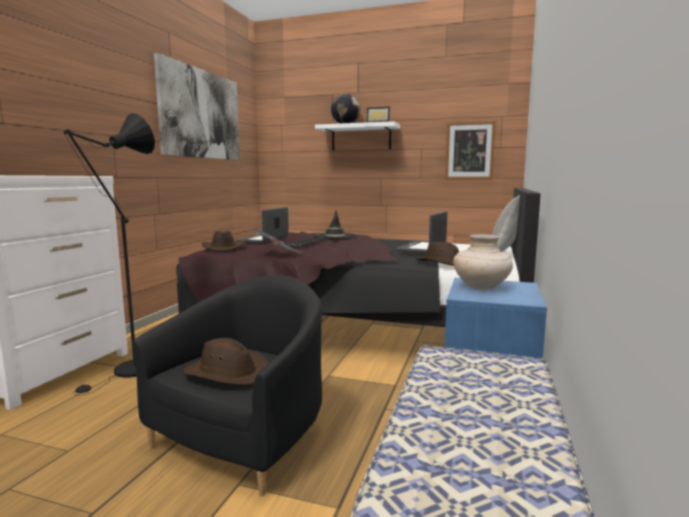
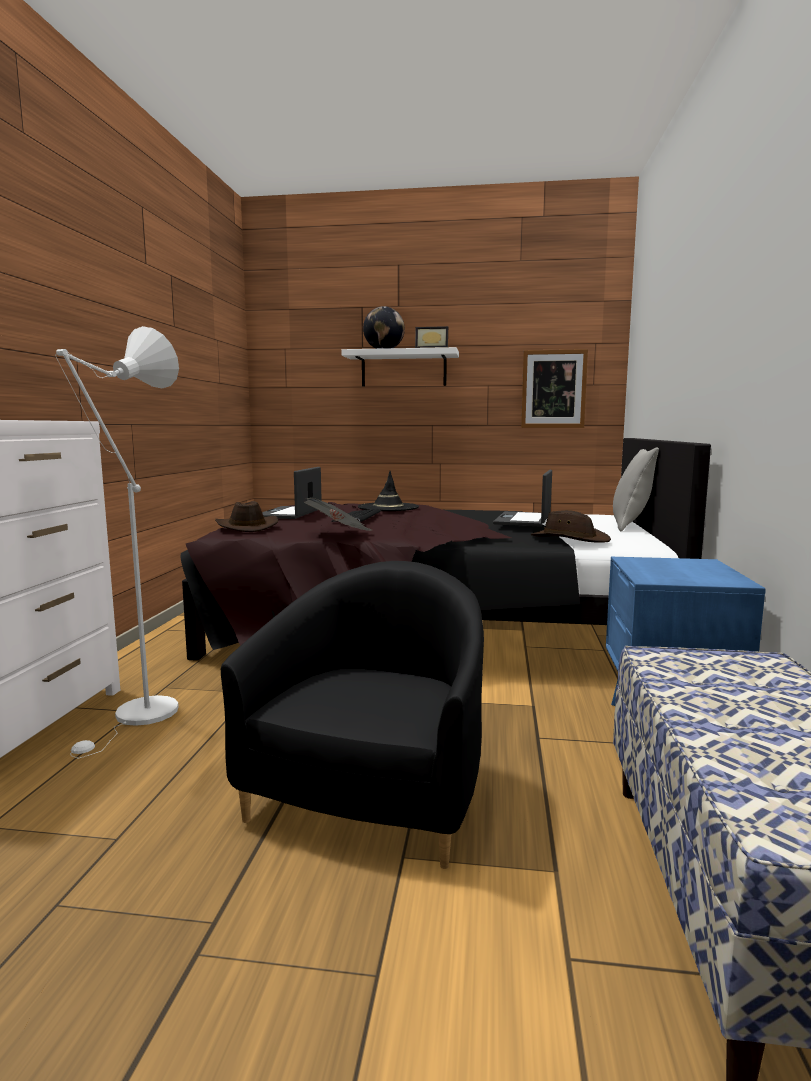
camera: 10 degrees left, 0 degrees up
black floor lamp [64,113,155,396] -> white floor lamp [55,326,179,758]
picture [154,53,240,160] -> none
brown hat [183,338,270,386] -> none
beige vase [453,234,513,290] -> none

